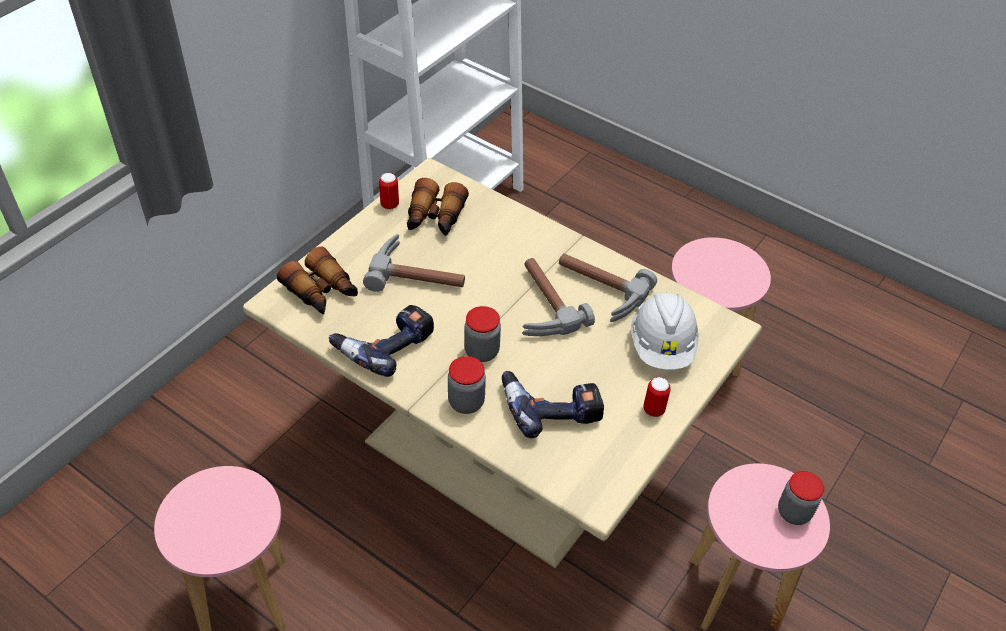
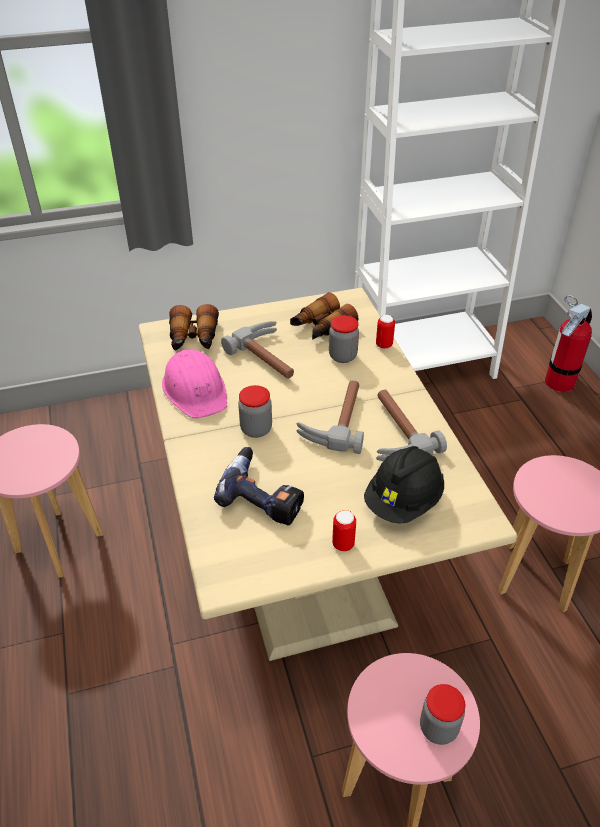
camera: 40 degrees right, 5 degrees down
power drill [329,305,434,377] -> pink hard hat [162,349,227,418]
can [379,173,399,209] -> can moved to [376,315,395,349]
jar [448,356,486,414] -> jar moved to [329,315,359,363]
white hard hat [631,292,699,370] -> black hard hat [364,446,444,524]
none -> fire extinguisher [545,295,592,392]

